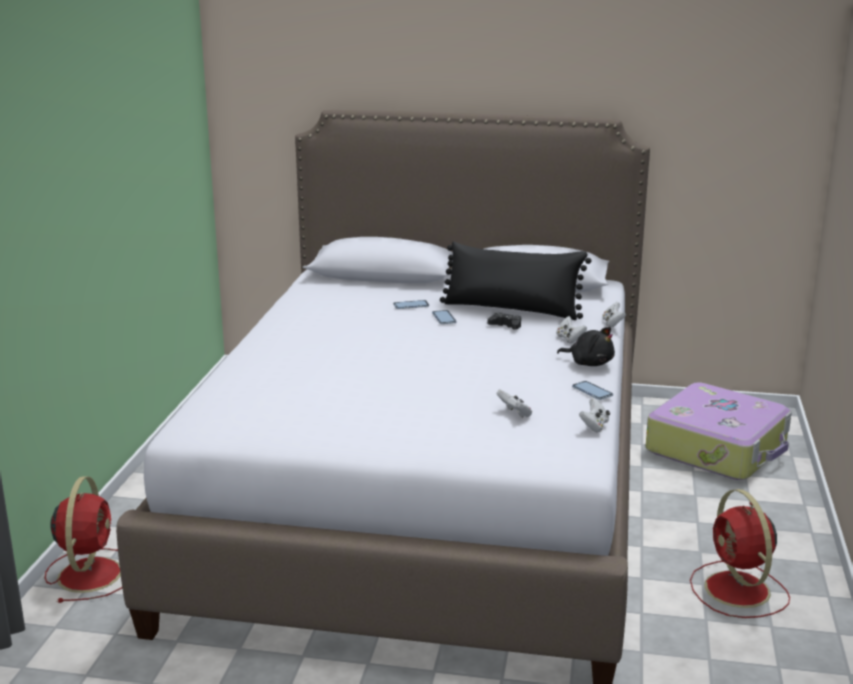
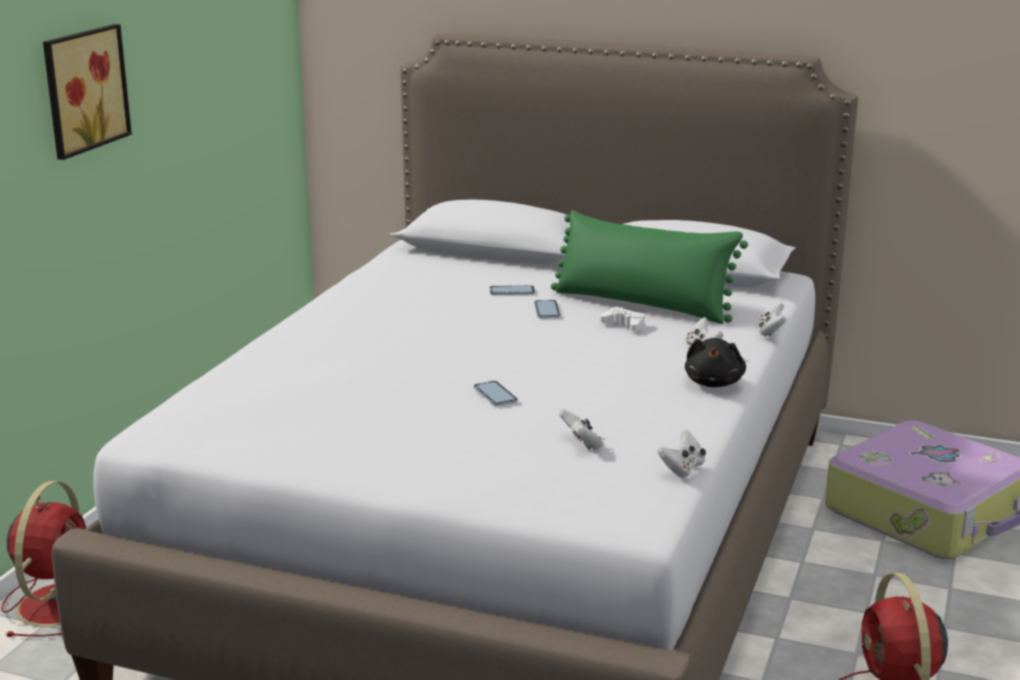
camera: 10 degrees right, 0 degrees up
black pillow [440,241,591,320] -> green pillow [551,210,748,324]
black game controller [487,312,521,330] -> white game controller [600,307,645,331]
black plush toy [557,327,615,366] -> black plush toy turned 60 degrees clockwise [685,338,746,387]
phone [572,381,613,400] -> phone moved to [474,381,518,406]
none -> picture [43,24,132,160]

